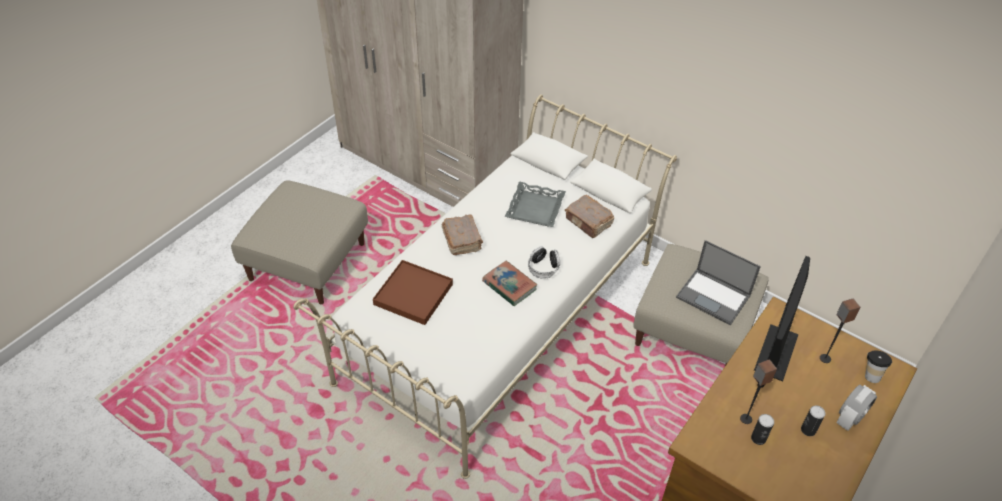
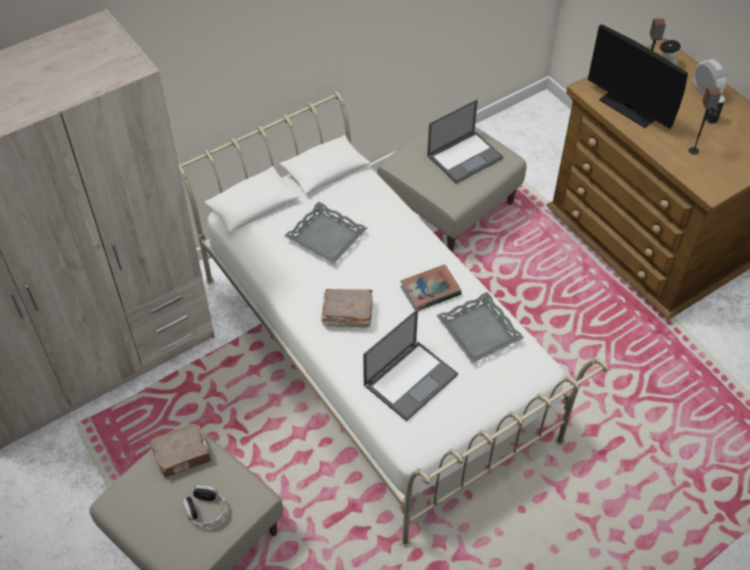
camera: 70 degrees left, 5 degrees up
brown tray [373,260,453,325] -> laptop [363,309,458,422]
headphones [528,246,560,279] -> headphones moved to [182,485,227,528]
brown book [565,195,614,238] -> brown book moved to [150,424,211,477]
can [751,414,774,445] -> none
none -> grey tray [436,292,524,363]

